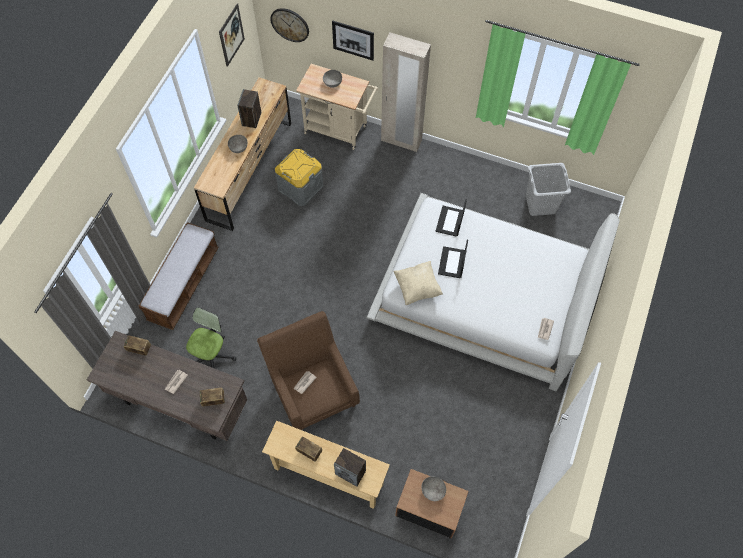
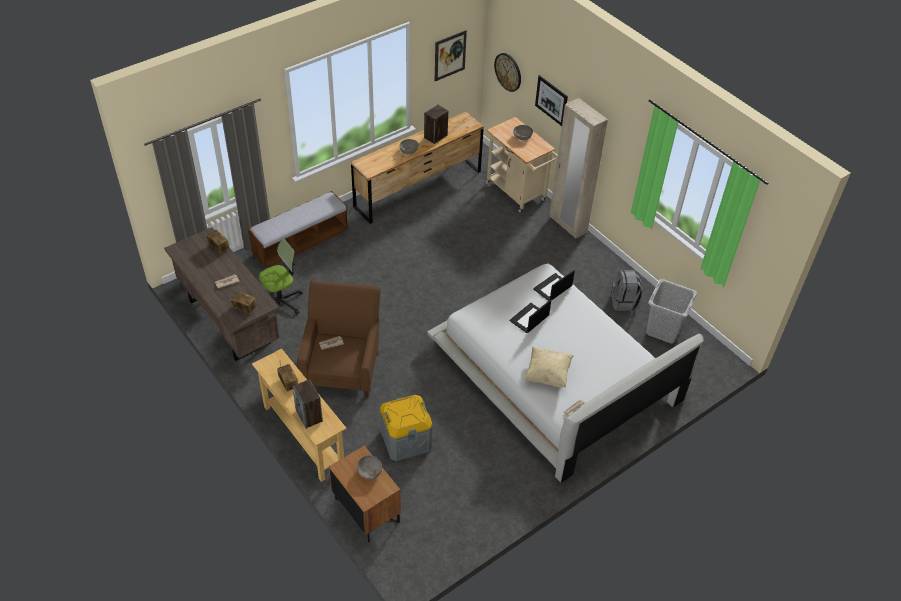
camera: 30 degrees right, 15 degrees down
grey storage box [275,149,323,206] -> grey storage box moved to [380,395,433,461]
beige pillow [393,261,443,305] -> beige pillow moved to [524,346,574,387]
none -> grey backpack [611,270,643,311]

